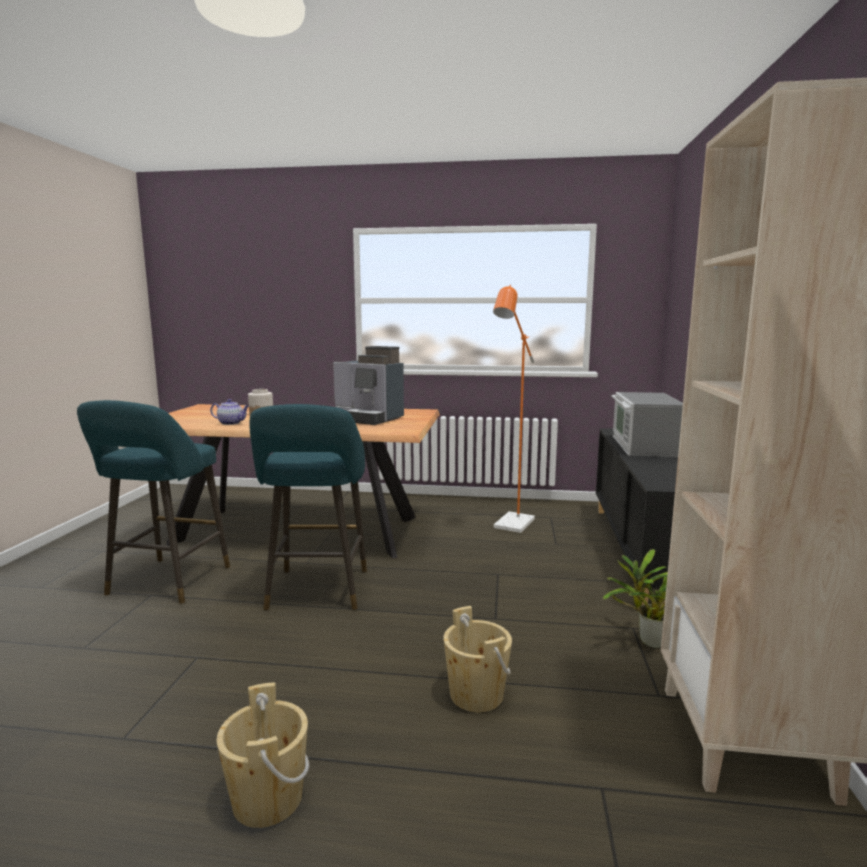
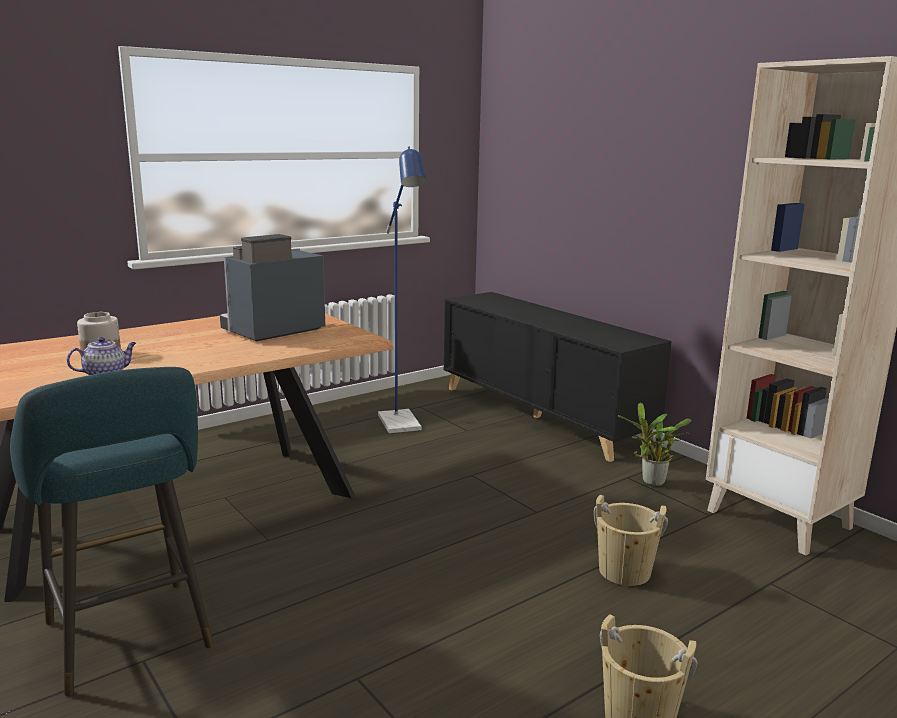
camera: 45 degrees left, 5 degrees up
turquoise stool [249,404,367,610] -> none
coffee machine [333,346,404,425] -> coffee machine turned 150 degrees clockwise [220,234,325,342]
orange floor lamp [493,285,535,533] -> blue floor lamp [378,146,426,433]
microwave [611,392,683,457] -> none

